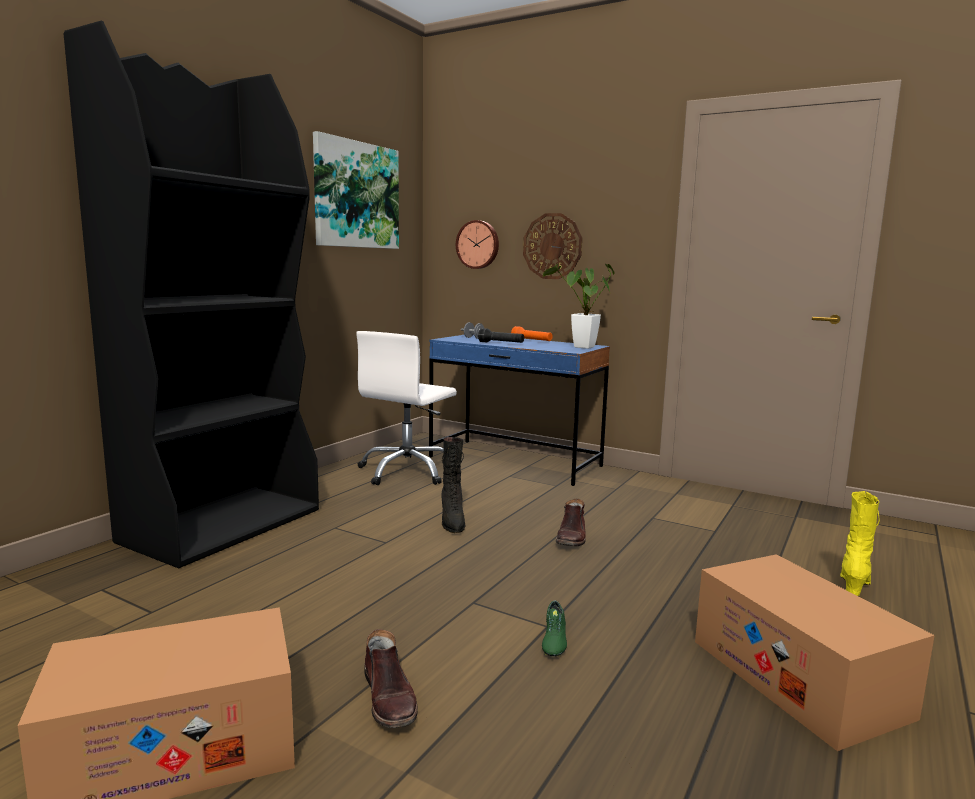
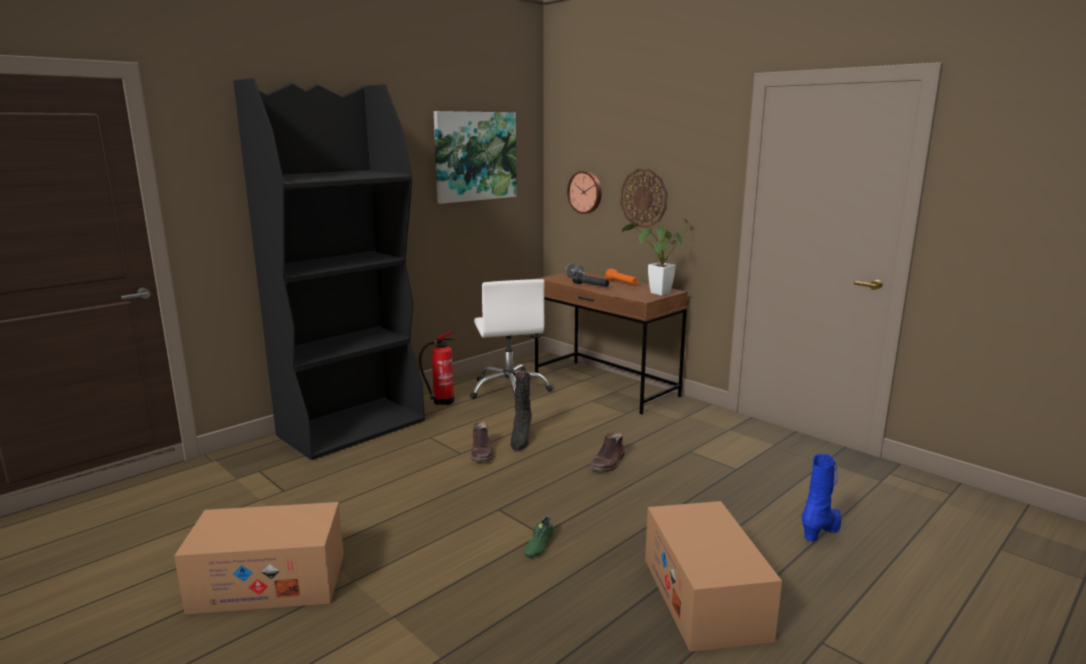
camera: 15 degrees right, 5 degrees up
white office chair [356,331,457,485] -> white office chair turned 60 degrees counterclockwise [470,279,553,399]
brown boot [364,629,417,728] -> brown boot moved to [471,421,494,461]
blue desk [429,334,610,486] -> brown desk [535,272,688,415]
yellow boot [840,491,880,596] -> blue boot [802,454,841,541]
none -> fire extinguisher [419,331,455,405]

